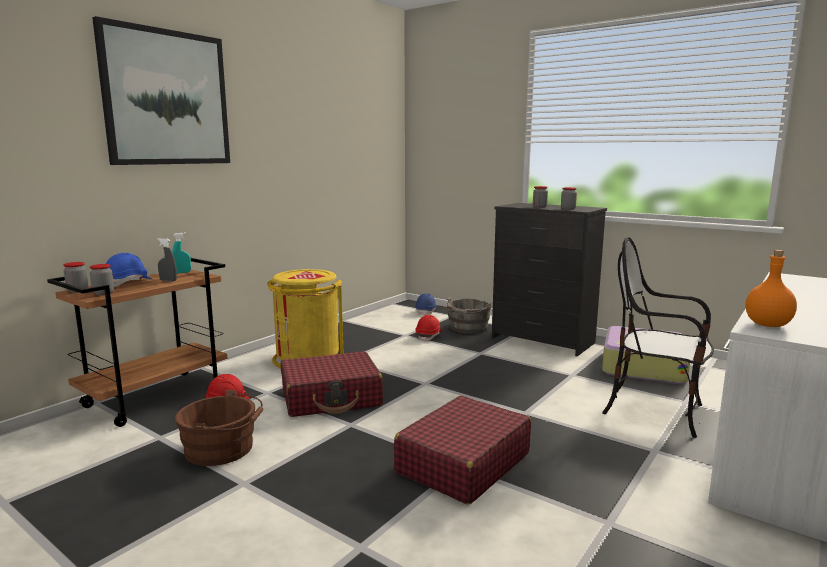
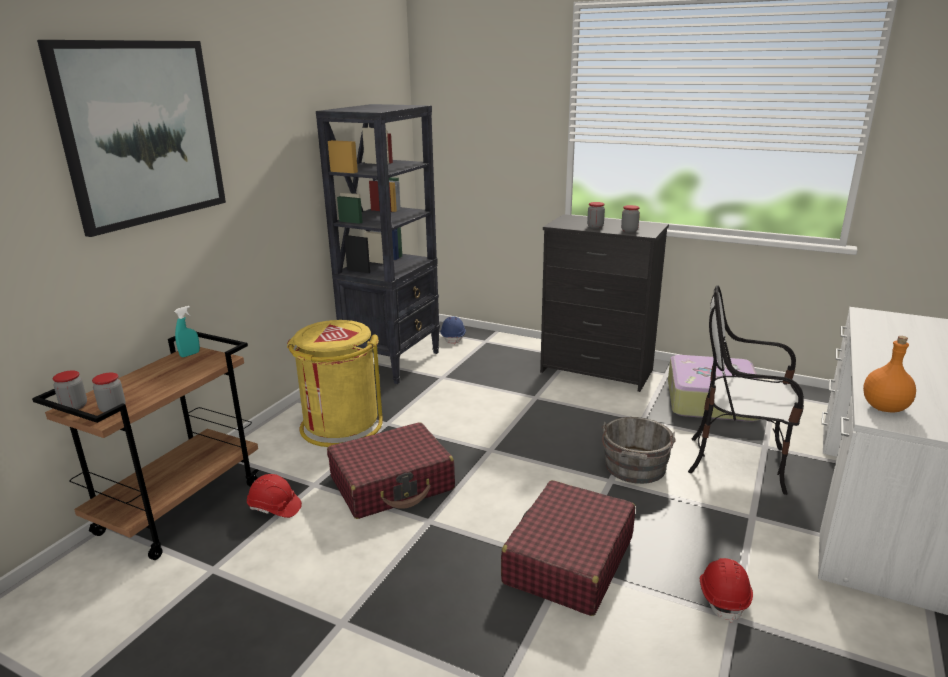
camera: 10 degrees left, 10 degrees up
blue hard hat [106,253,153,287] -> none
grey spray bottle [157,238,177,281] -> none
brown bucket [175,390,264,466] -> none
red hard hat [415,315,442,342] -> red hard hat moved to [700,558,753,623]
grey bucket [444,297,492,333] -> grey bucket moved to [602,417,676,484]
none -> black bookcase [316,104,440,384]

